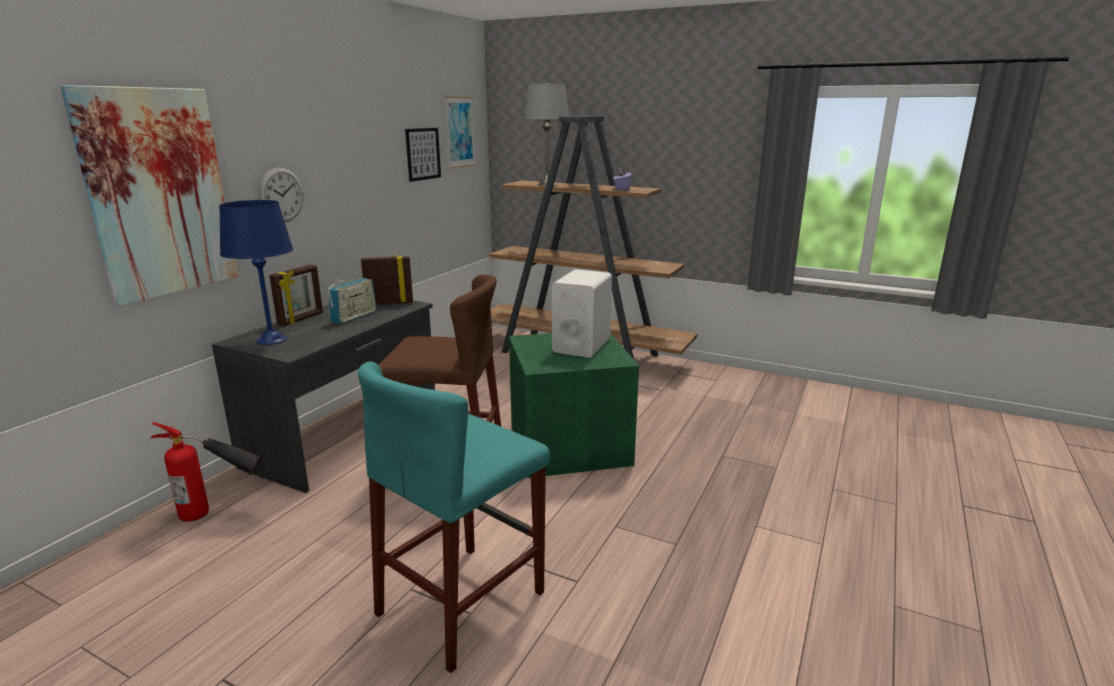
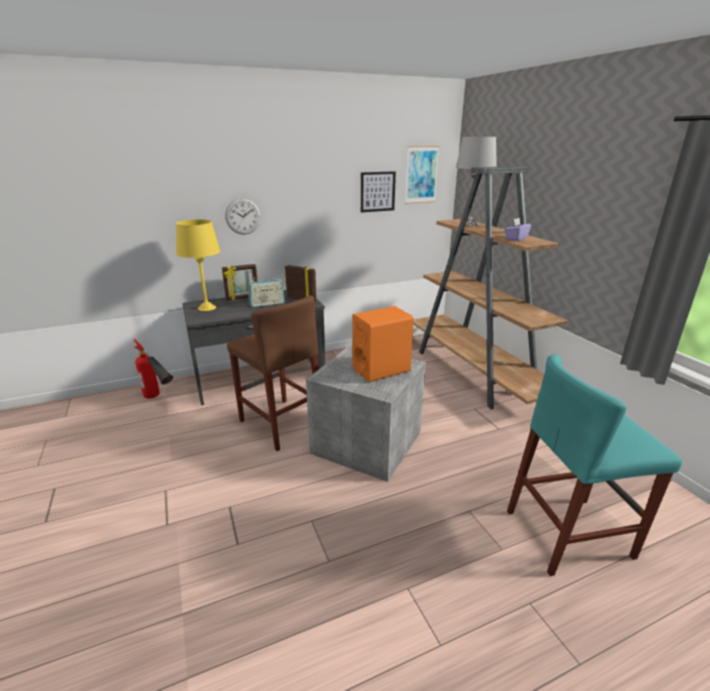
camera: 40 degrees right, 5 degrees up
picture [60,85,238,306] -> none
blue table lamp [219,200,293,345] -> yellow table lamp [176,219,220,311]
turquoise stool [358,361,550,673] -> turquoise stool moved to [507,354,682,576]
green storage box [509,333,639,478] -> grey storage box [306,345,426,482]
white speaker [552,269,612,358] -> orange speaker [352,306,414,382]

